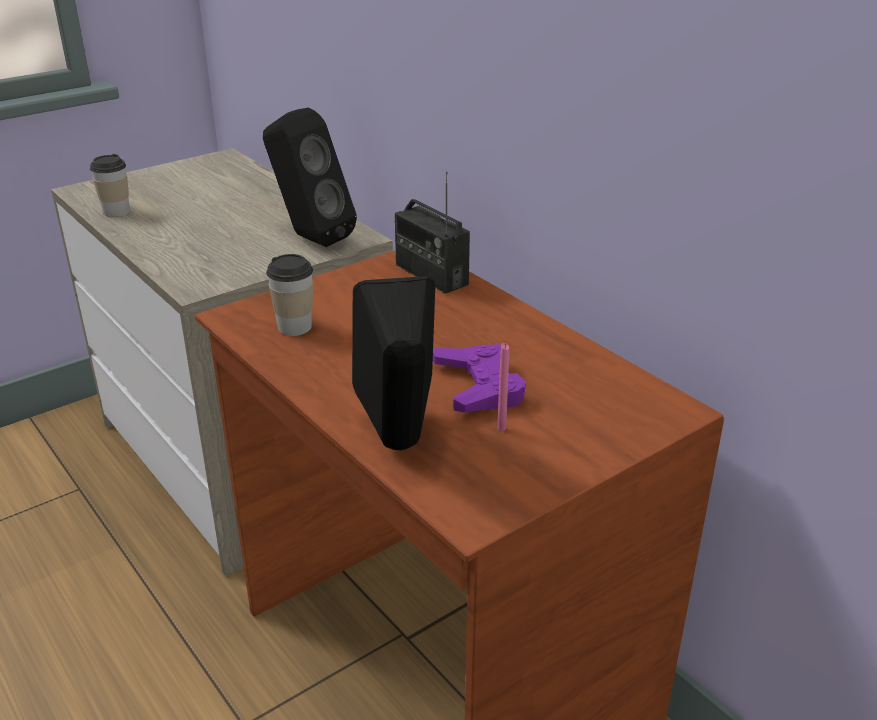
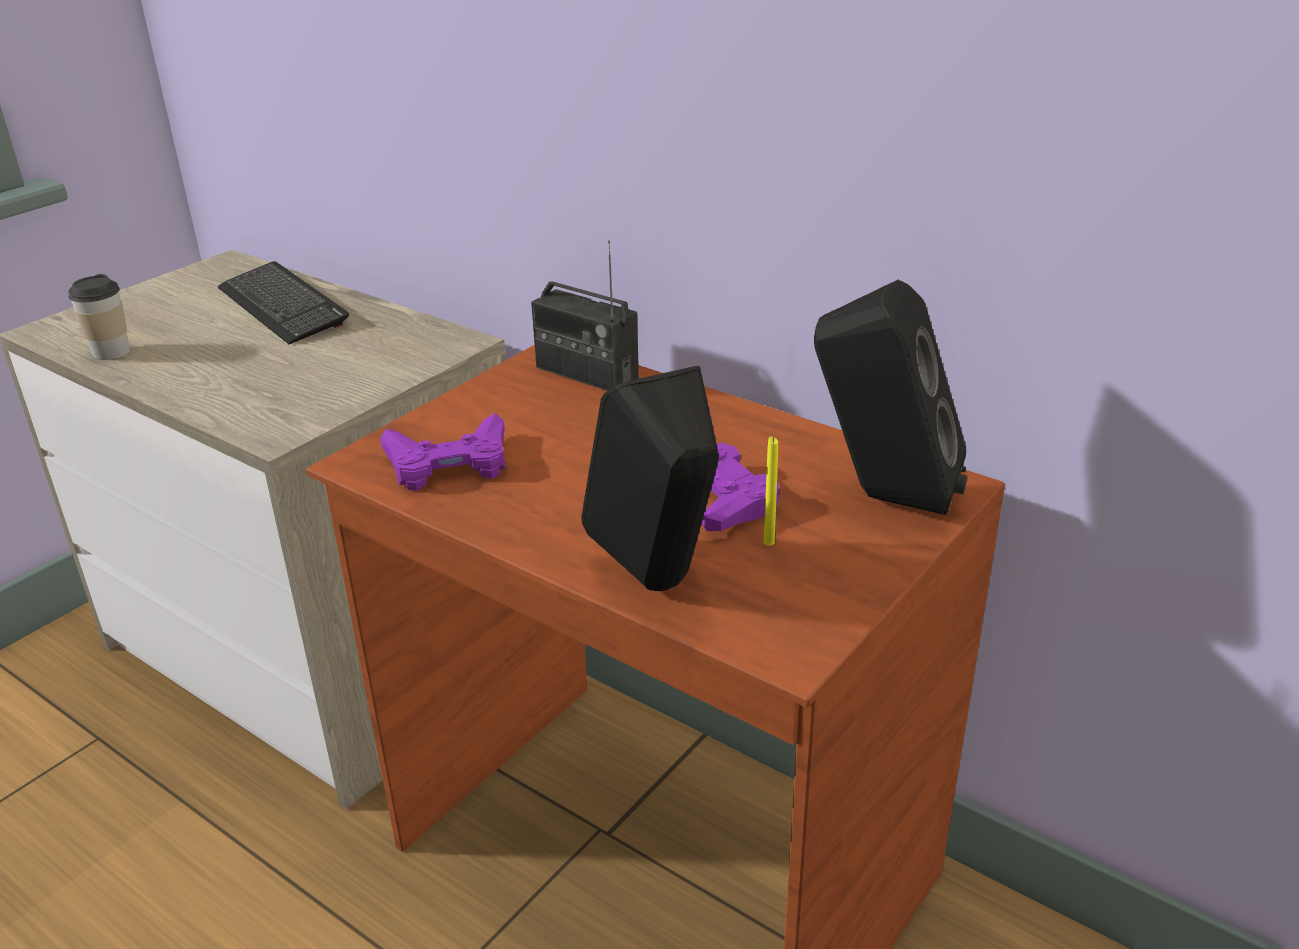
camera: 15 degrees left, 0 degrees up
black speaker [263,107,357,247] -> black speaker moved to [814,280,967,515]
cup [266,254,313,336] -> purple game controller [380,413,505,491]
pink candle [497,343,509,431] -> yellow candle [764,437,778,546]
none -> keyboard [218,261,349,344]

